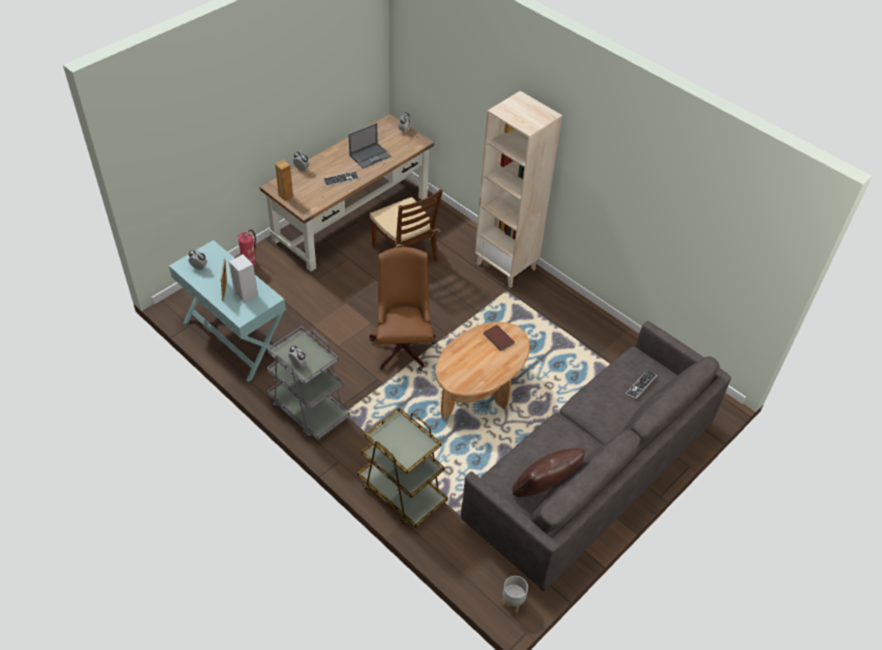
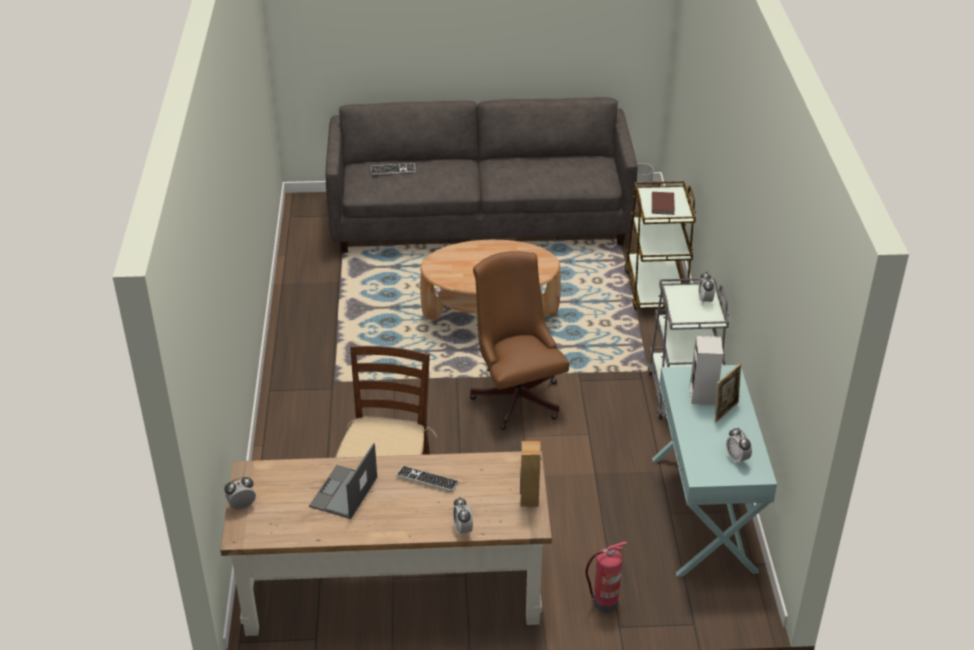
camera: 135 degrees left, 10 degrees down
laptop [348,123,391,168] -> laptop turned 75 degrees counterclockwise [309,443,377,519]
brown office chair [369,247,436,371] -> brown office chair turned 120 degrees clockwise [470,251,570,430]
beige bookcase [475,91,562,288] -> none
brown book [484,325,515,351] -> brown book moved to [652,192,675,215]
brown pillow [512,448,585,497] -> none

